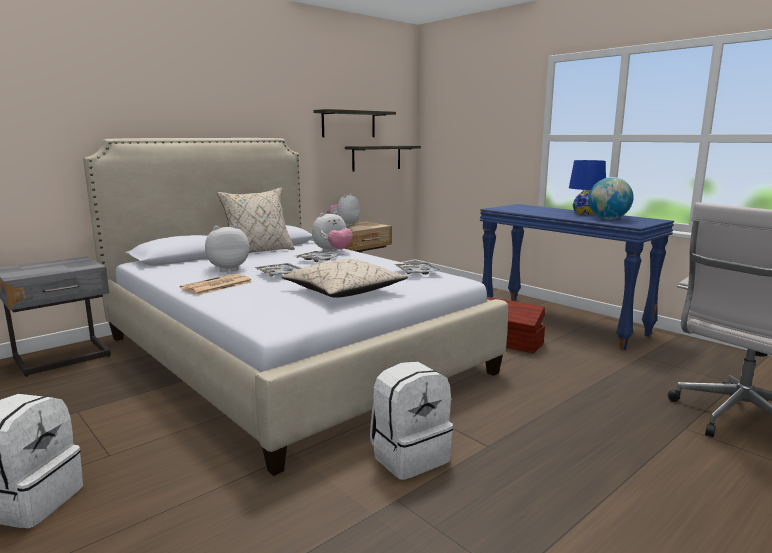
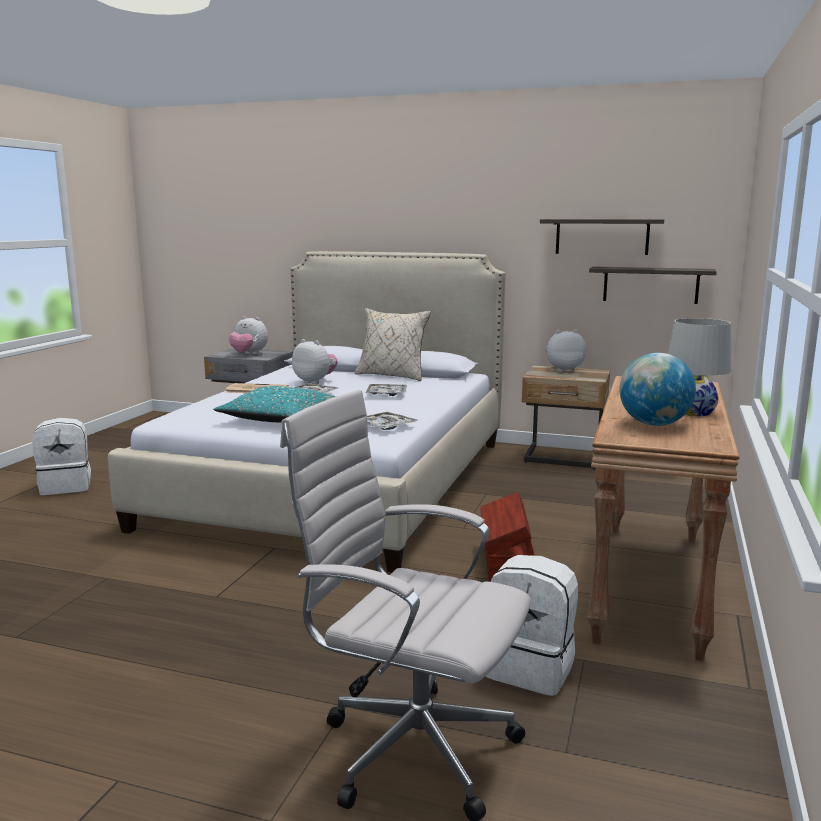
camera: 60 degrees right, 0 degrees up
beige pillow [282,259,408,298] -> turquoise pillow [213,386,336,423]
plush toy [312,211,353,252] -> plush toy moved to [229,316,268,355]
white backpack [370,362,453,480] -> white backpack moved to [486,555,578,696]
blue console table [480,204,674,350] -> brown console table [587,376,739,661]
blue table lamp [569,160,606,215] -> white table lamp [668,318,732,416]

